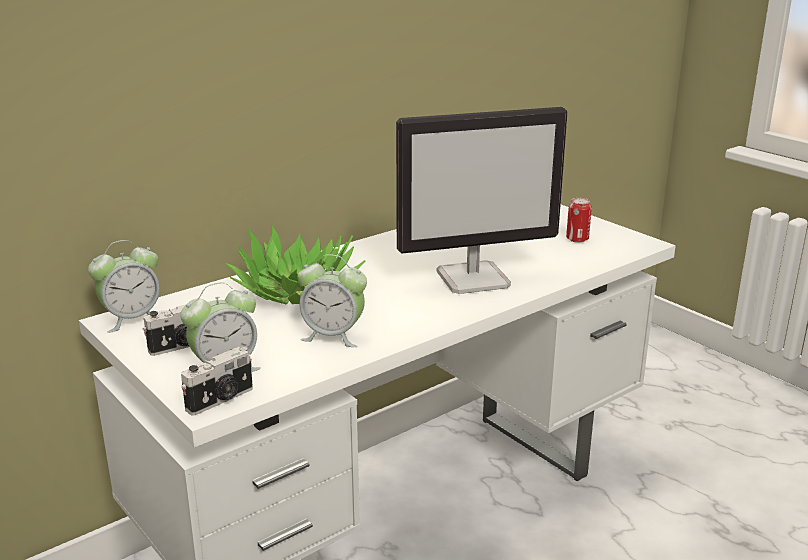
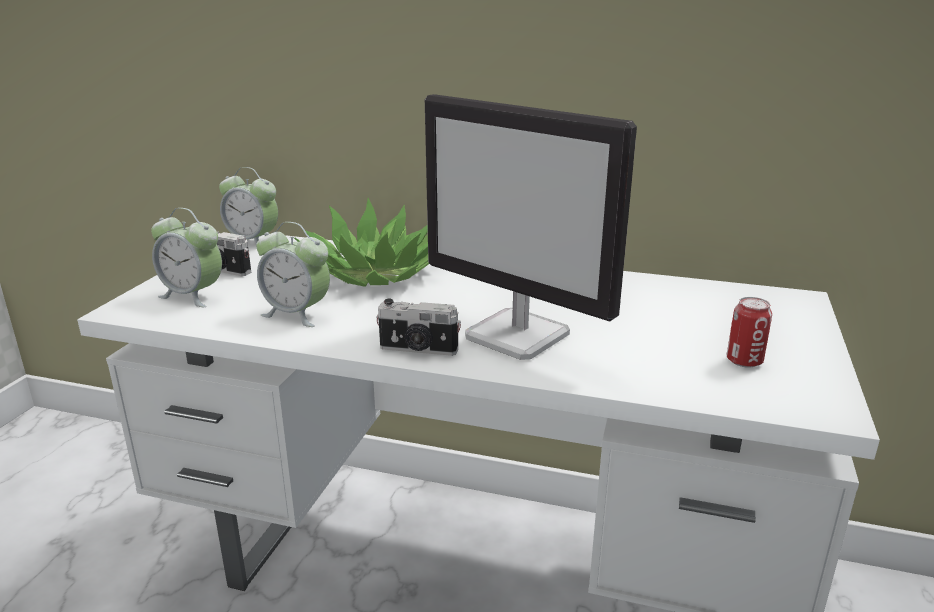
camera: 55 degrees right, 0 degrees up
camera [181,347,253,416] -> camera moved to [376,298,461,356]
alarm clock [297,254,367,347] -> alarm clock turned 45 degrees counterclockwise [257,222,330,327]

